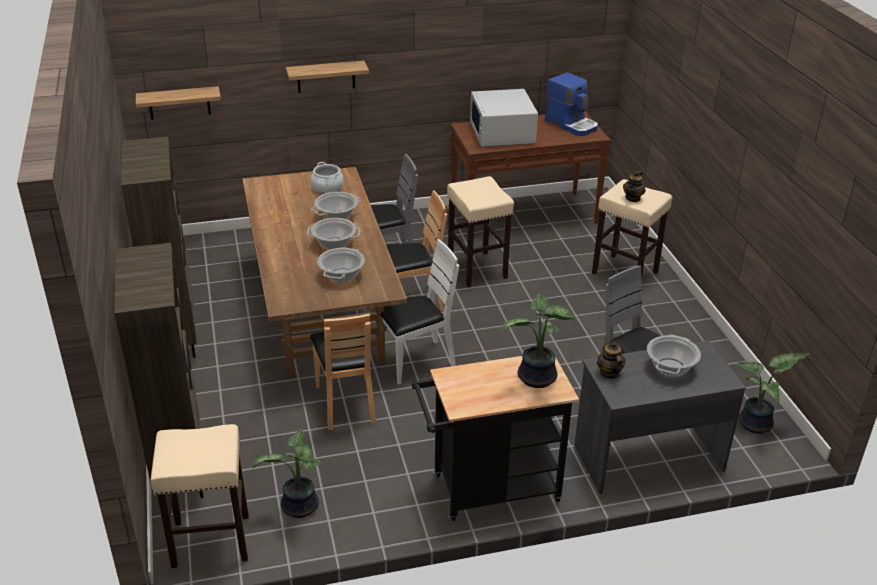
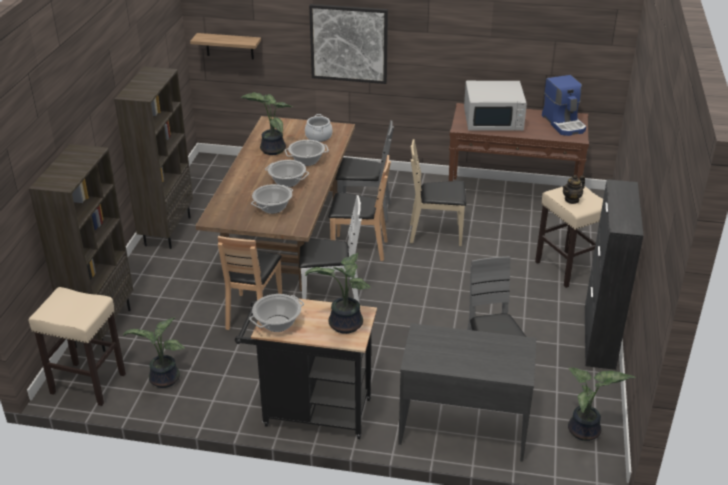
camera: 25 degrees right, 0 degrees up
shelf [286,61,369,93] -> picture [309,4,388,84]
beige stool [447,176,514,287] -> beige chair [410,139,466,246]
white microwave [470,89,538,147] -> white microwave turned 105 degrees counterclockwise [464,81,527,131]
teapot [597,338,626,379] -> none
cooking pot [647,335,701,377] -> cooking pot moved to [249,294,304,332]
none -> potted plant [241,92,293,155]
none -> black cabinet [585,179,644,370]

